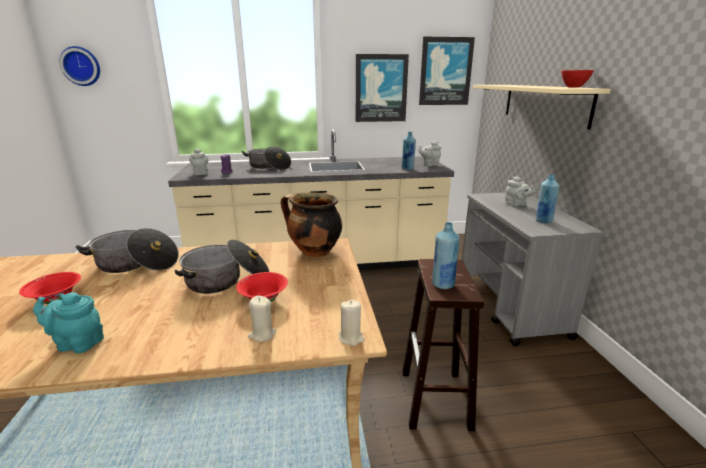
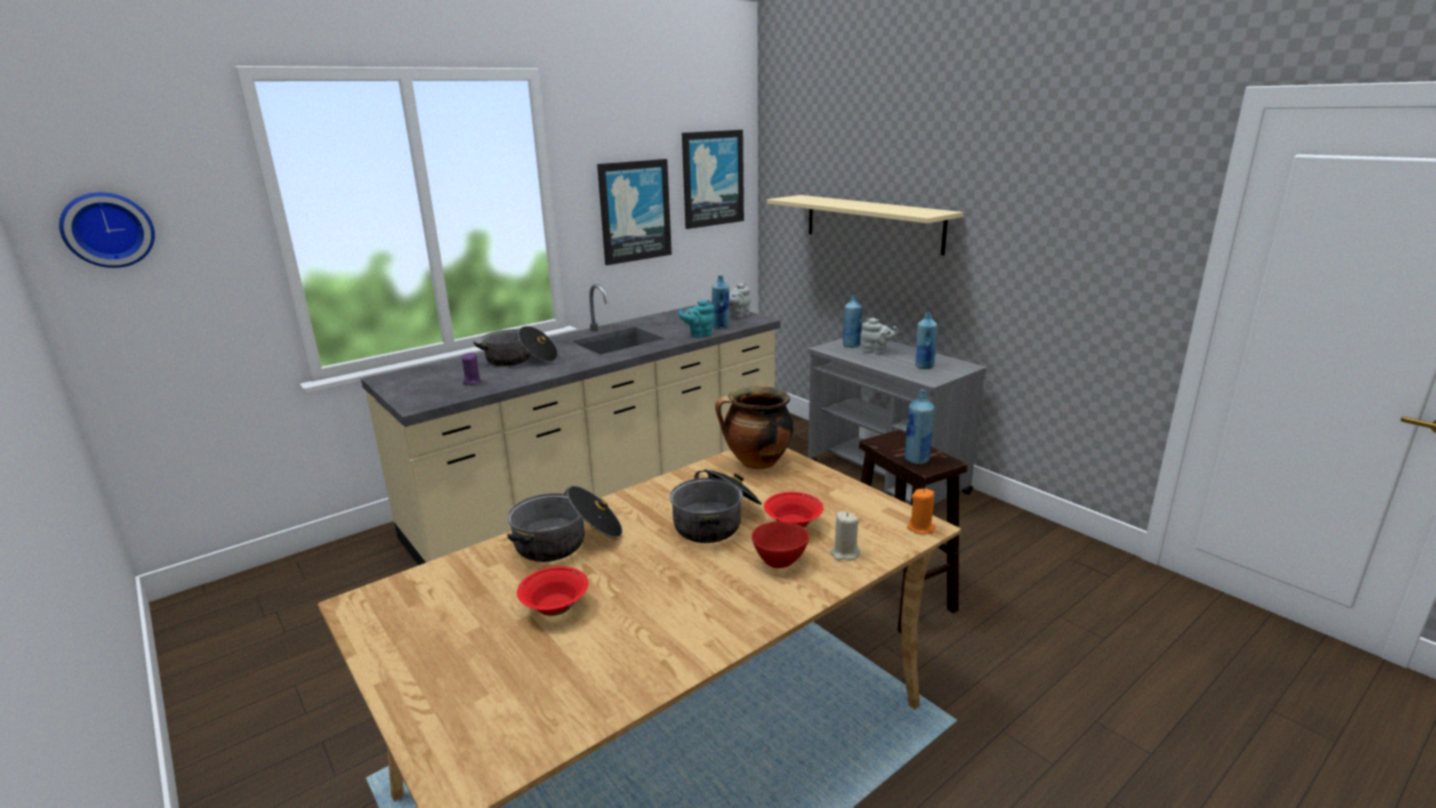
camera: 30 degrees left, 0 degrees up
turquoise teapot [33,292,104,353] -> turquoise teapot moved to [679,300,715,338]
grey teapot [189,149,209,175] -> none
beige candle [339,300,365,346] -> orange candle [907,489,936,534]
red bowl [561,70,594,88] -> red bowl moved to [752,521,809,568]
none -> blue bottle [843,295,862,348]

